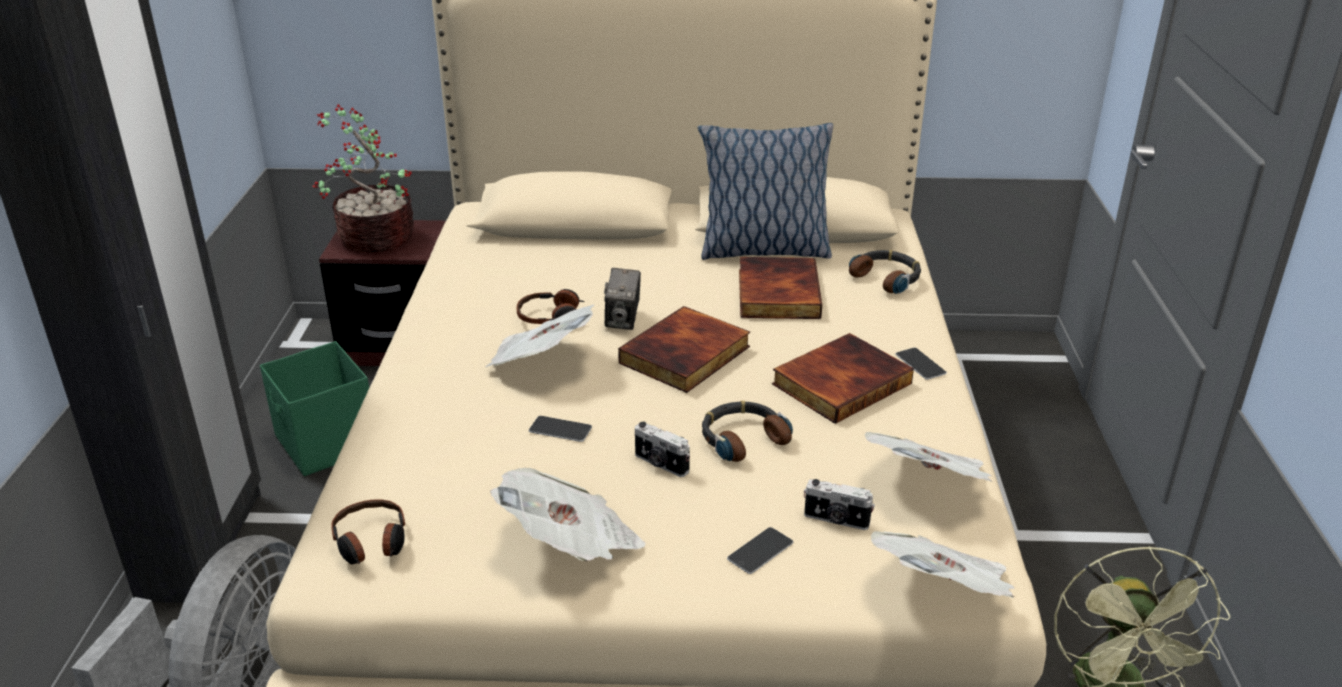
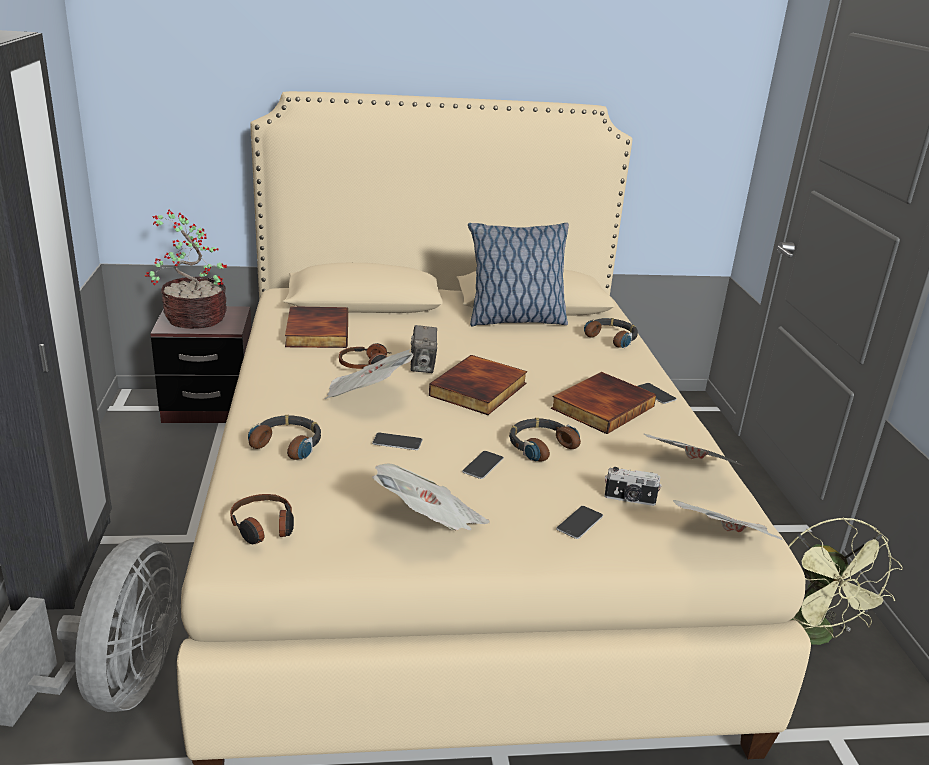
camera: 10 degrees left, 5 degrees down
green storage box [260,341,369,476] -> none
camera [635,422,690,477] -> phone [462,451,504,479]
book [739,257,822,319] -> book moved to [285,306,348,348]
none -> headphones [248,415,321,460]

